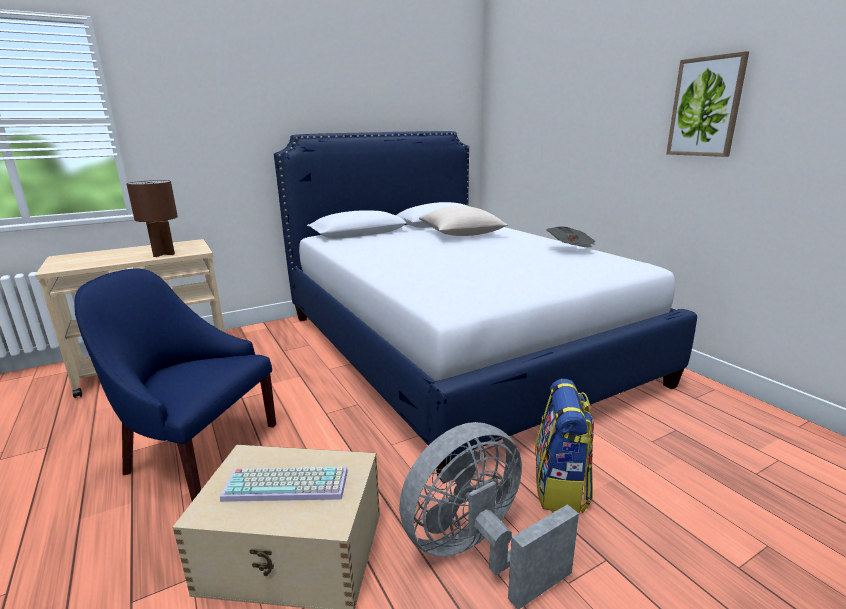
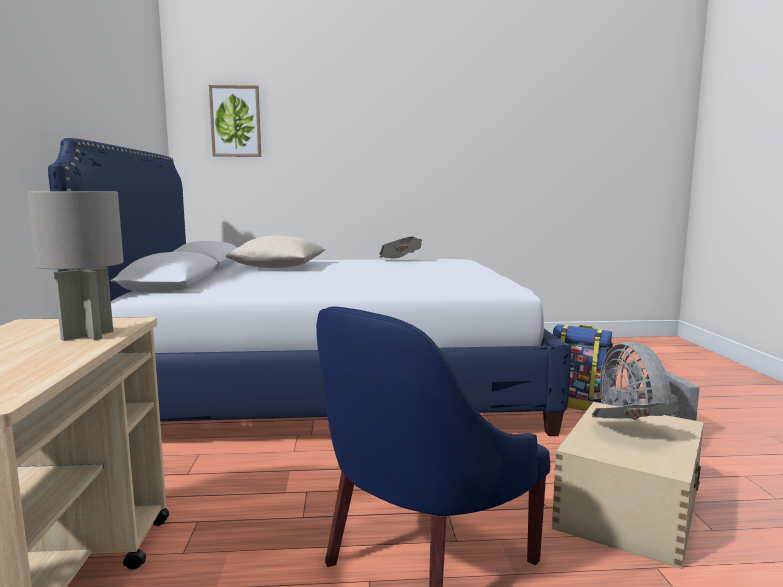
camera: 65 degrees left, 10 degrees down
brown table lamp [127,180,178,257] -> grey table lamp [27,192,124,341]
keyboard [220,467,348,502] -> newspaper [592,403,679,420]
picture [666,51,749,157] -> picture moved to [209,85,261,157]

